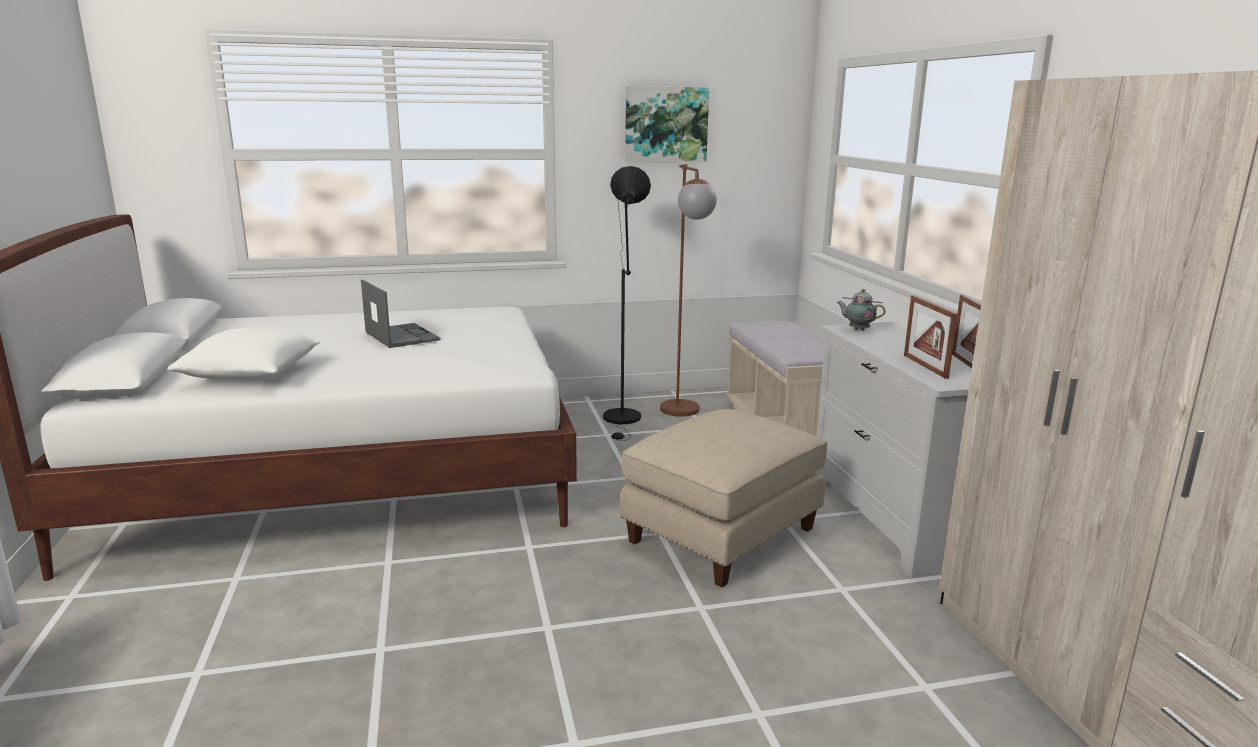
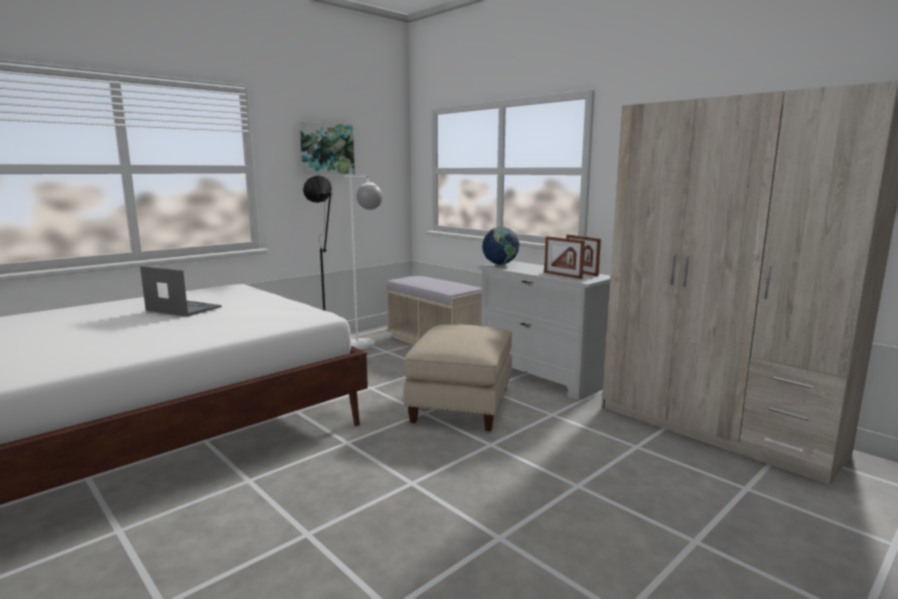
camera: 30 degrees left, 5 degrees down
white pillow [167,328,320,380] -> none
brown floor lamp [660,164,717,417] -> white floor lamp [344,175,383,349]
teapot [836,289,886,331] -> globe [482,227,520,265]

